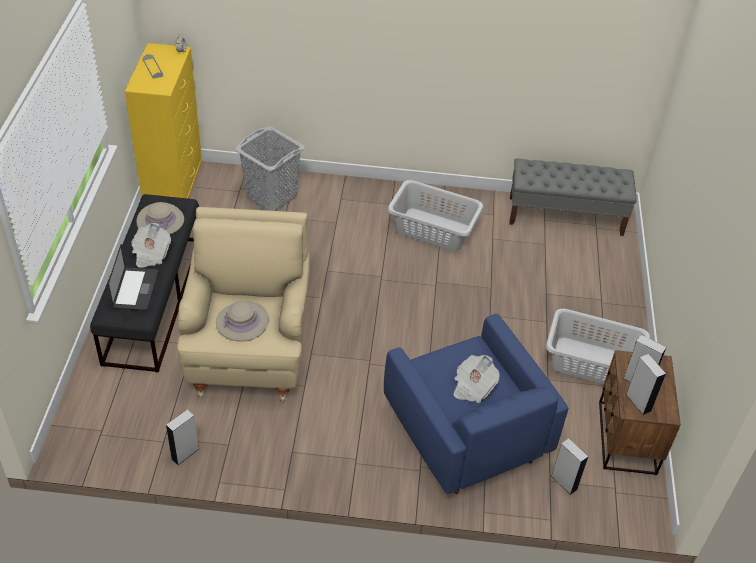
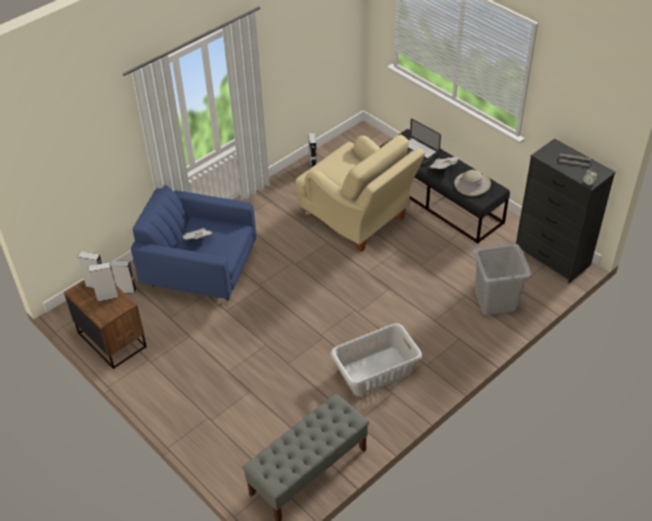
camera: 135 degrees right, 0 degrees up
yellow dresser [125,43,202,198] -> black dresser [516,138,616,283]
beige hat [216,301,269,342] -> none
grey laundry basket [546,309,650,384] -> none

